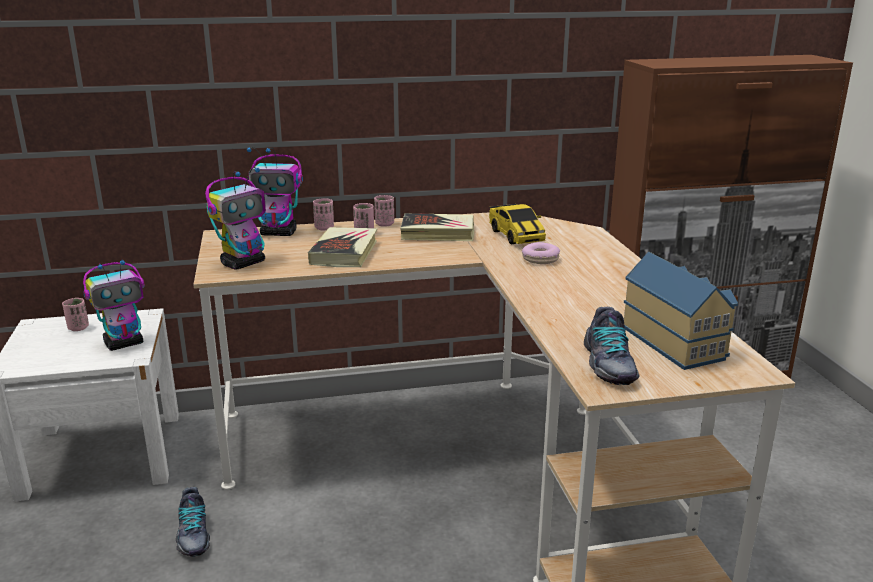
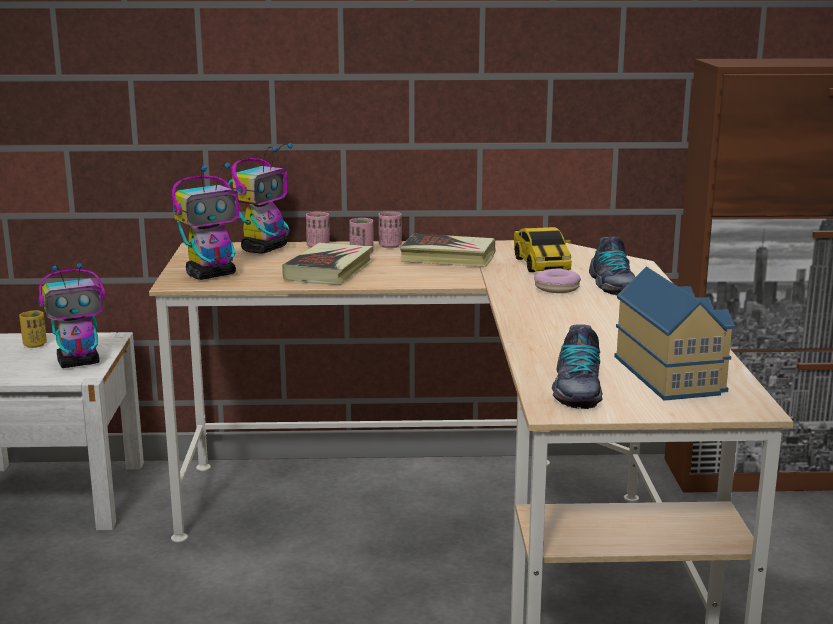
camera: 10 degrees right, 5 degrees down
pink cup [62,298,89,331] -> yellow cup [19,310,47,348]
shoe [176,487,210,557] -> shoe moved to [589,236,635,295]
toy robot [247,147,303,236] -> toy robot turned 75 degrees counterclockwise [228,143,293,254]

